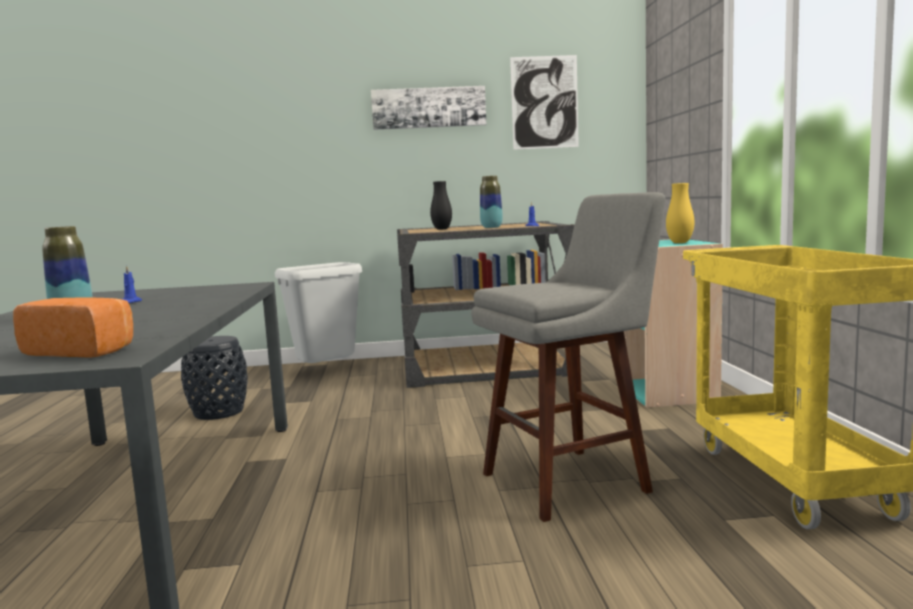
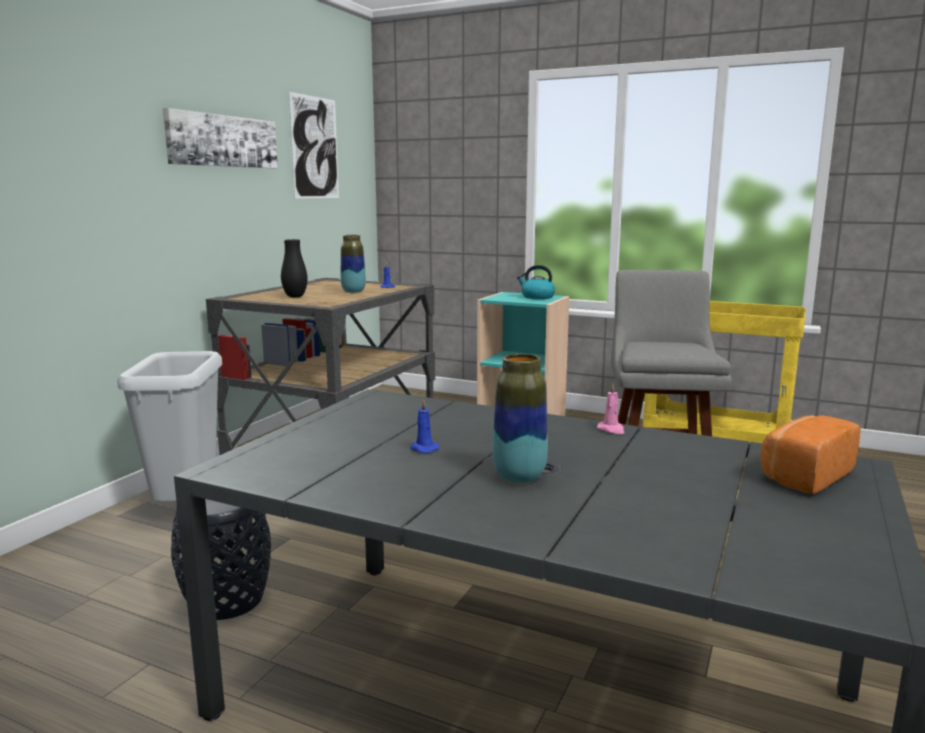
camera: 60 degrees left, 5 degrees up
yellow vase [666,183,695,243] -> kettle [517,265,555,299]
none -> pink candle [597,383,624,434]

